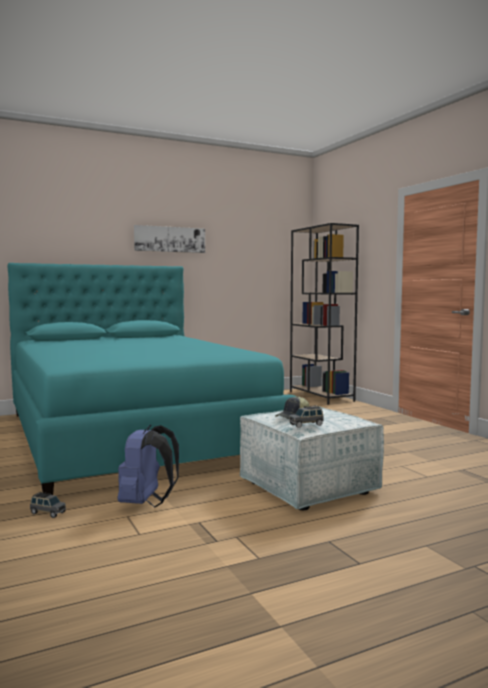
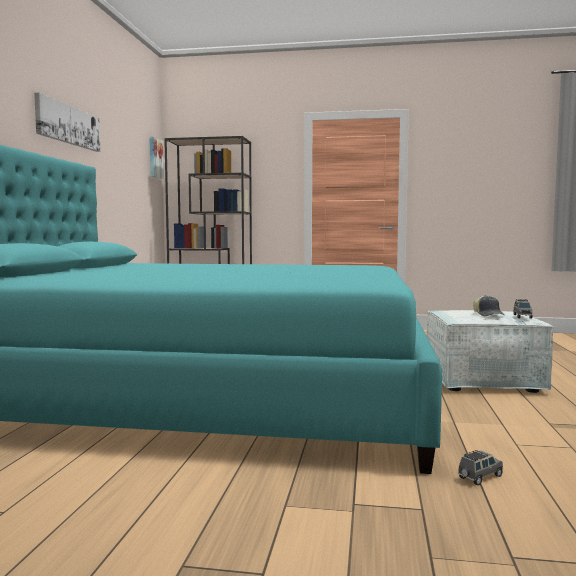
camera: 55 degrees left, 0 degrees up
blue backpack [117,424,179,507] -> none
none -> picture [149,136,164,179]

